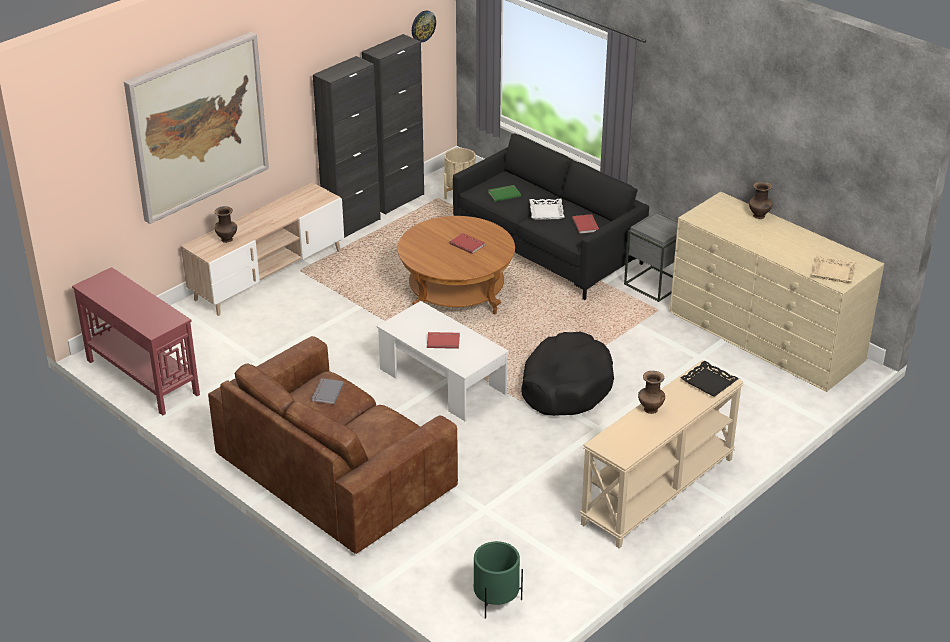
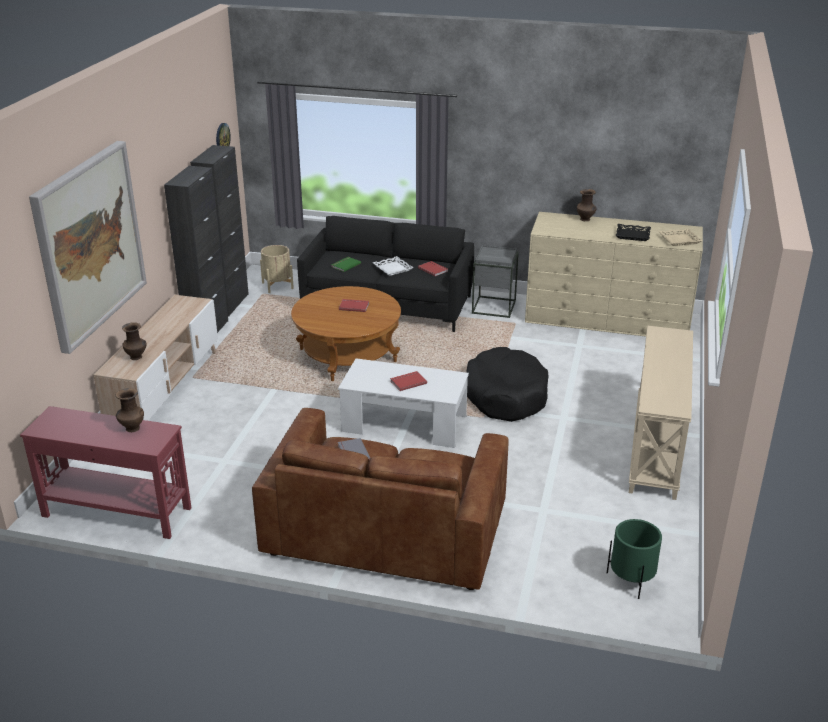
camera: 30 degrees left, 5 degrees down
brown vase [638,371,665,414] -> brown vase moved to [116,388,144,432]
black tray [681,360,739,397] -> black tray moved to [616,224,651,241]

